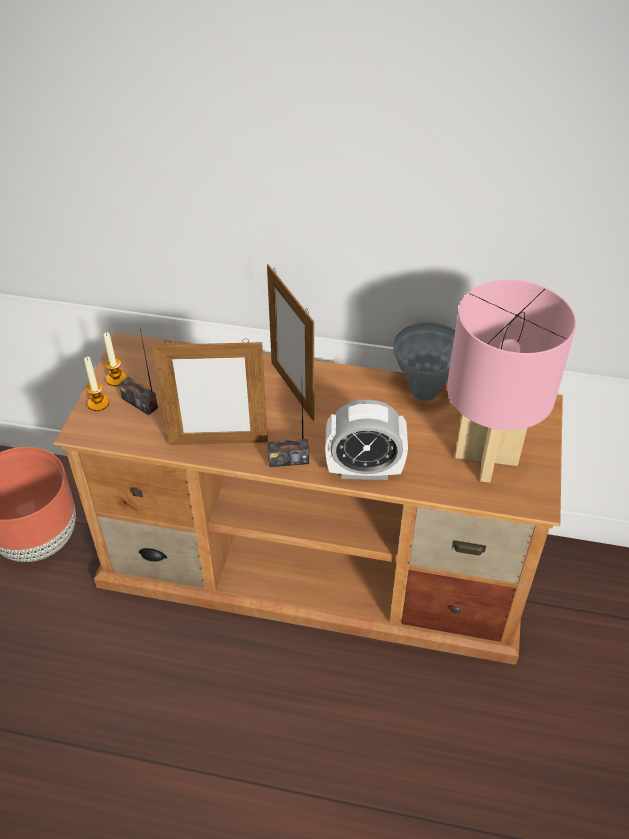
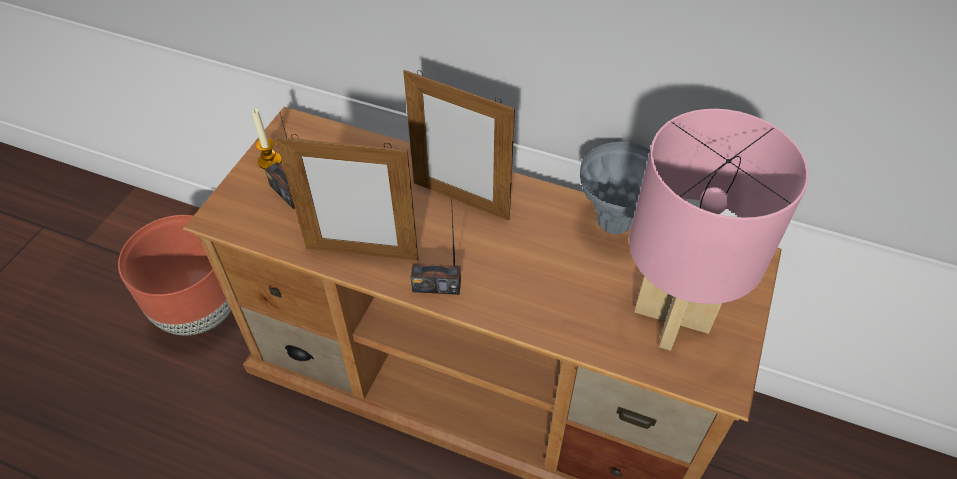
camera: 10 degrees right, 5 degrees up
candle [84,356,109,411] -> none
picture frame [267,264,314,421] -> picture frame turned 45 degrees counterclockwise [403,70,515,221]
alarm clock [325,399,408,480] -> none

